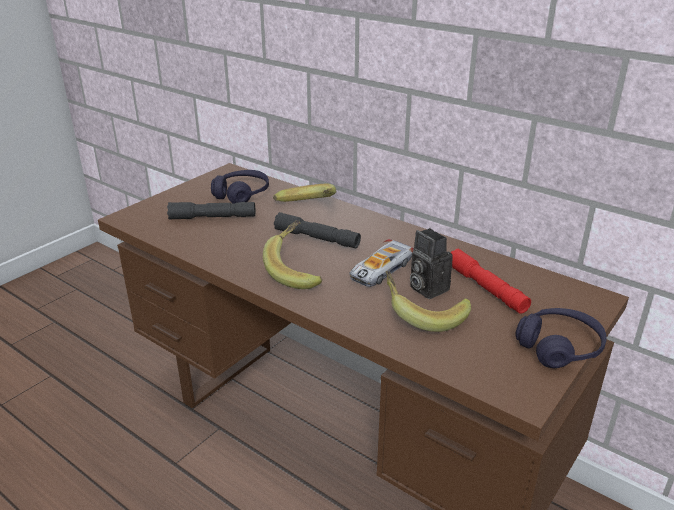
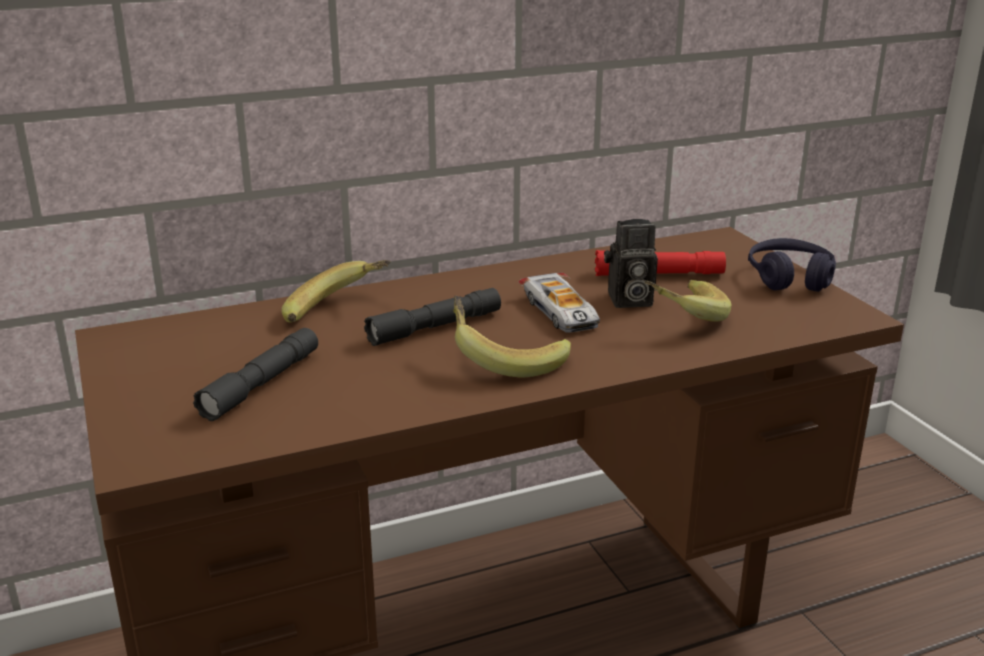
camera: 60 degrees left, 5 degrees down
purple headphones [211,170,269,204] -> none

